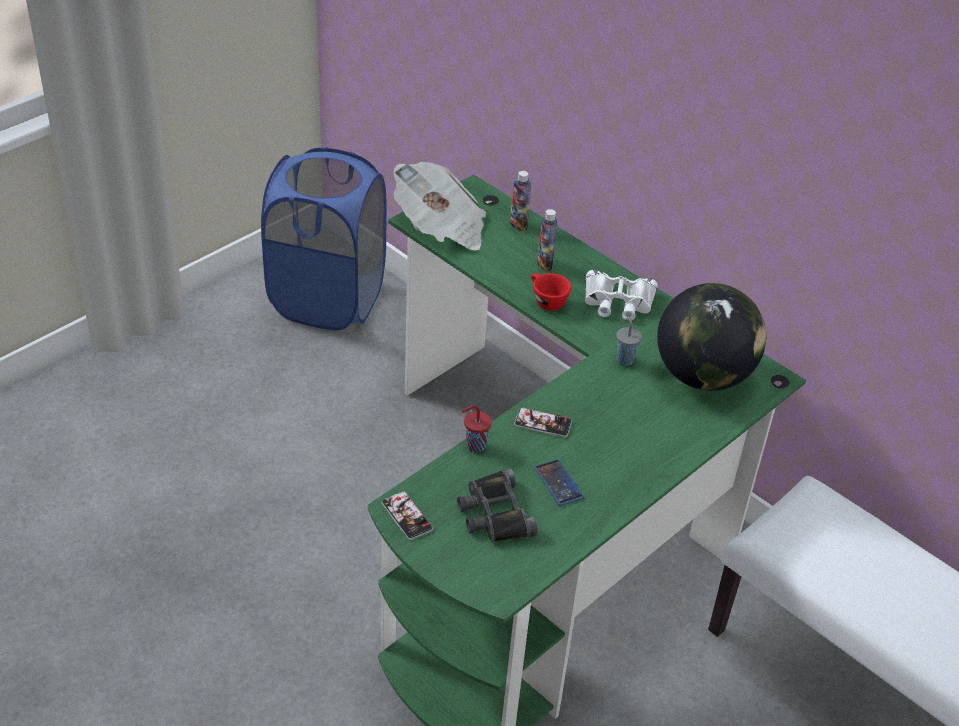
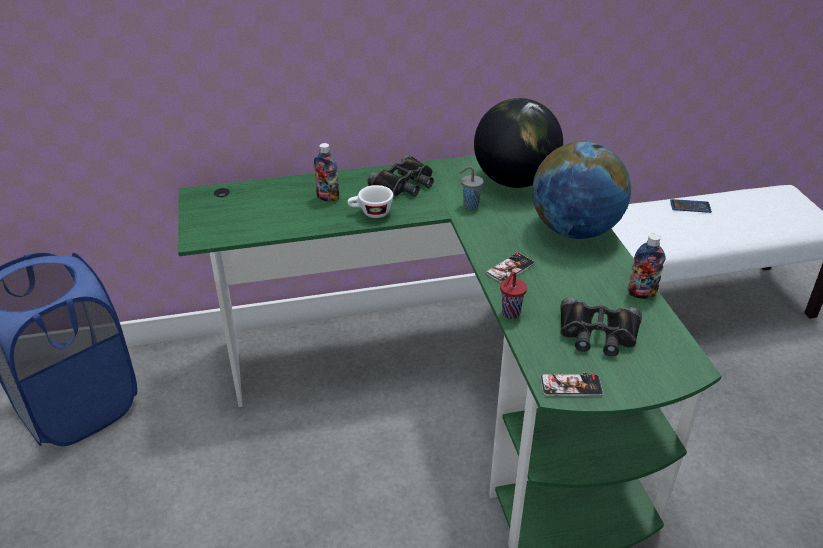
camera: 55 degrees left, 5 degrees down
newspaper [393,162,486,251] -> none
bottle [510,171,531,231] -> bottle moved to [628,234,666,299]
red cup [531,273,572,311] -> white cup [348,185,393,218]
phone [534,459,584,506] -> phone moved to [670,199,712,213]
white binoculars [585,270,657,320] -> black binoculars [367,155,434,196]
none -> globe [532,142,631,239]

